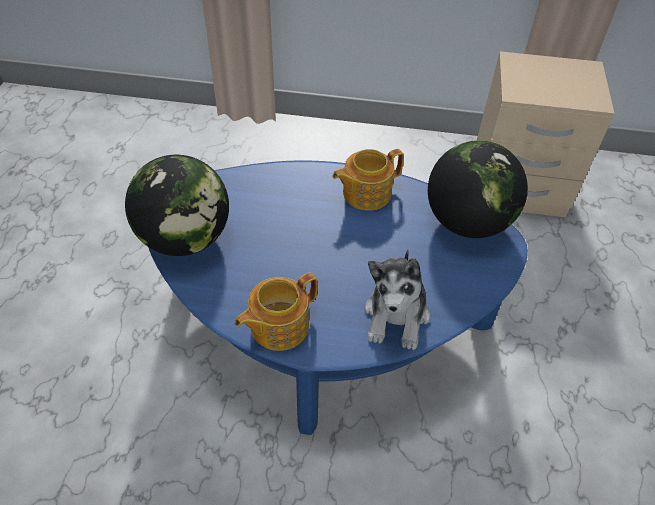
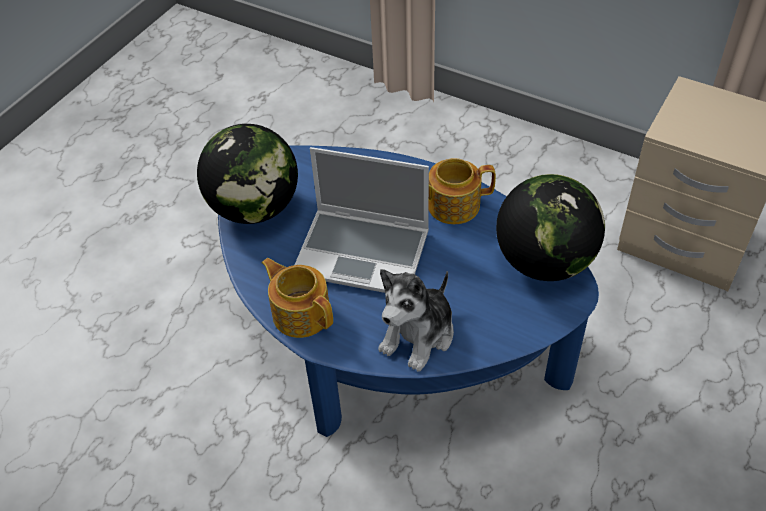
camera: 25 degrees right, 0 degrees up
teapot [235,273,318,351] -> teapot turned 60 degrees clockwise [261,258,333,338]
none -> laptop [295,147,429,293]

